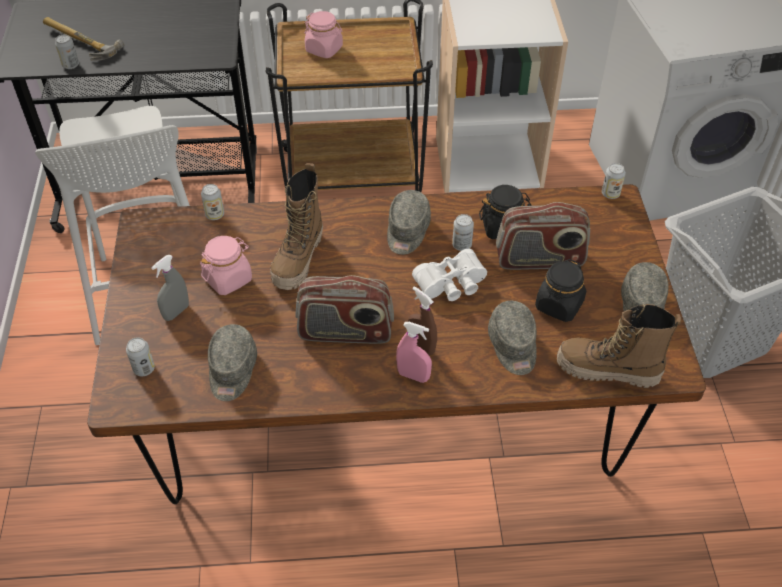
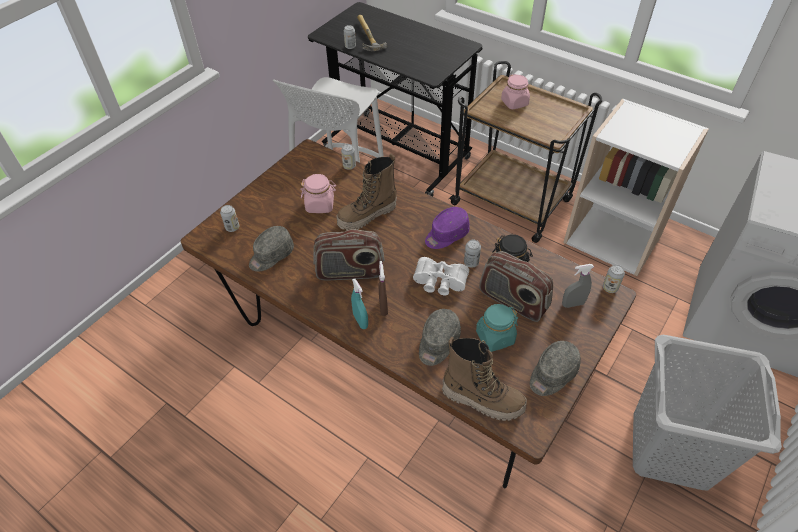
camera: 40 degrees right, 0 degrees up
grey spray bottle [151,255,189,321] -> grey spray bottle moved to [562,264,594,308]
radio [296,275,394,344] -> radio turned 45 degrees counterclockwise [313,229,385,280]
grey cap [387,190,431,255] -> purple cap [425,207,470,249]
pink spray bottle [396,322,432,383] -> turquoise spray bottle [351,279,368,329]
black jar [535,259,586,322] -> turquoise jar [476,304,518,352]
boot [557,304,681,388] -> boot turned 150 degrees clockwise [442,336,527,421]

